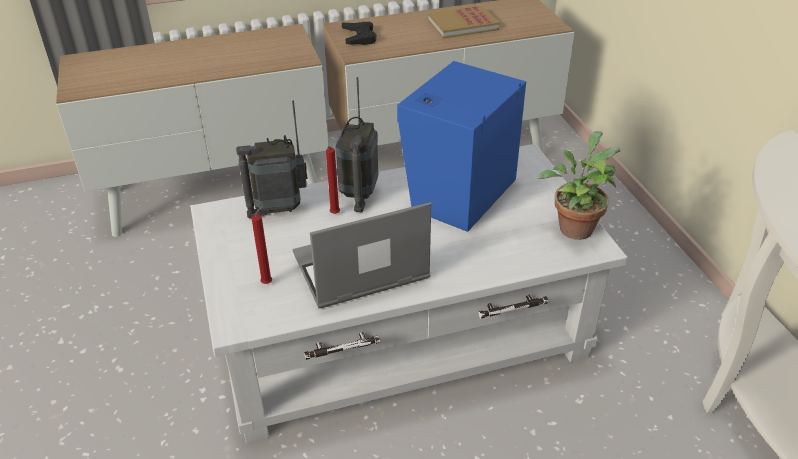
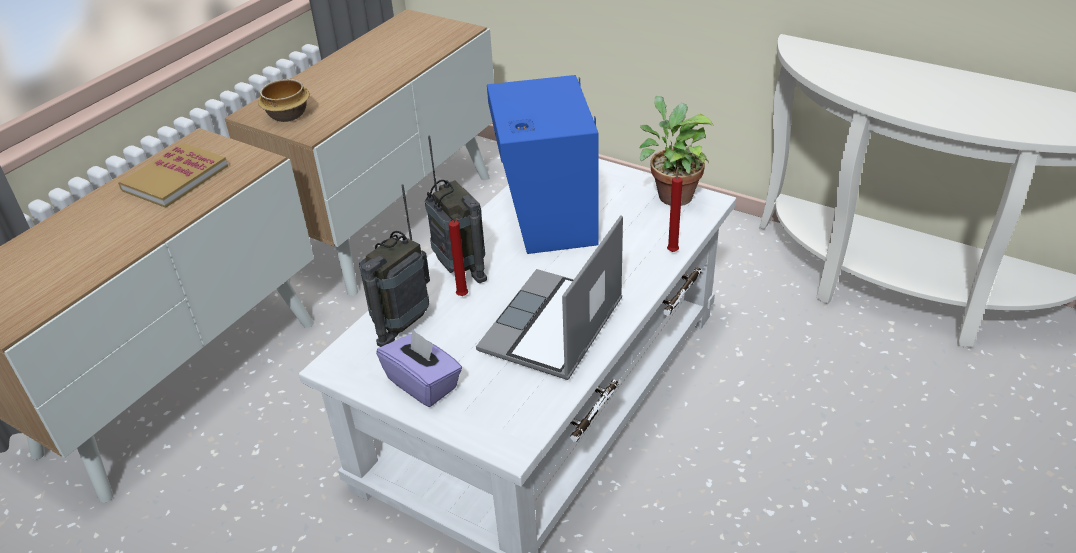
camera: 40 degrees left, 0 degrees up
red candle [251,205,272,284] -> red candle moved to [667,165,683,252]
black game controller [342,21,377,45] -> bowl [258,79,310,122]
book [428,6,499,39] -> book moved to [118,143,228,208]
none -> purple tissue box [376,328,462,407]

